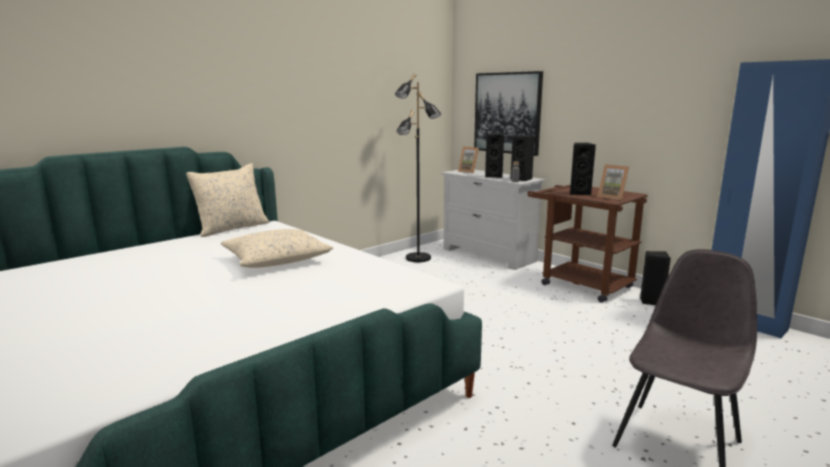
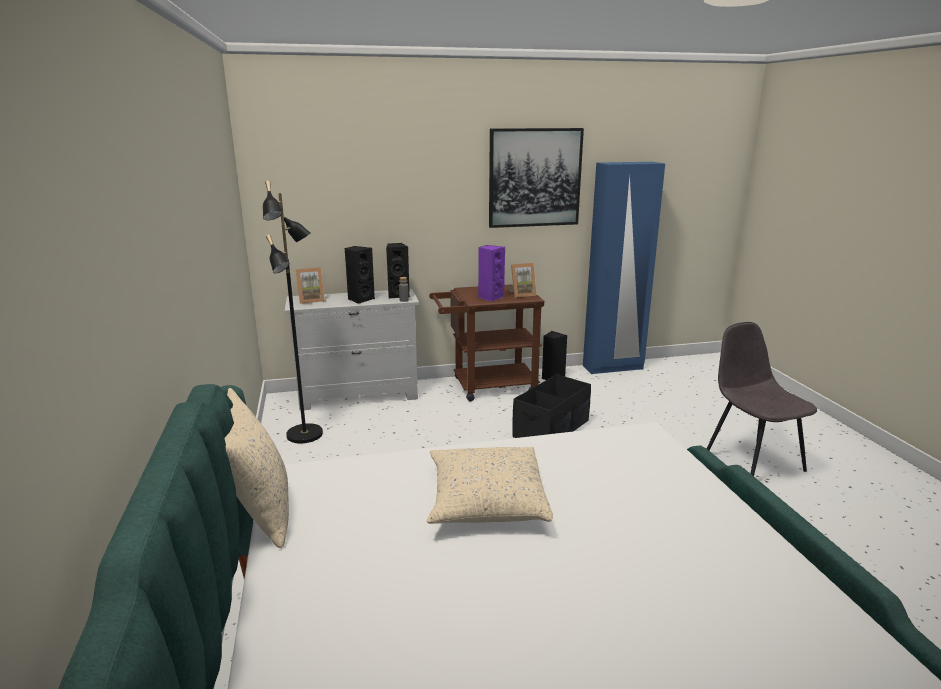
camera: 60 degrees left, 5 degrees up
picture [474,71,543,156] -> picture moved to [489,128,584,228]
black speaker [570,143,596,195] -> purple speaker [478,245,505,302]
none -> black storage box [512,374,591,438]

